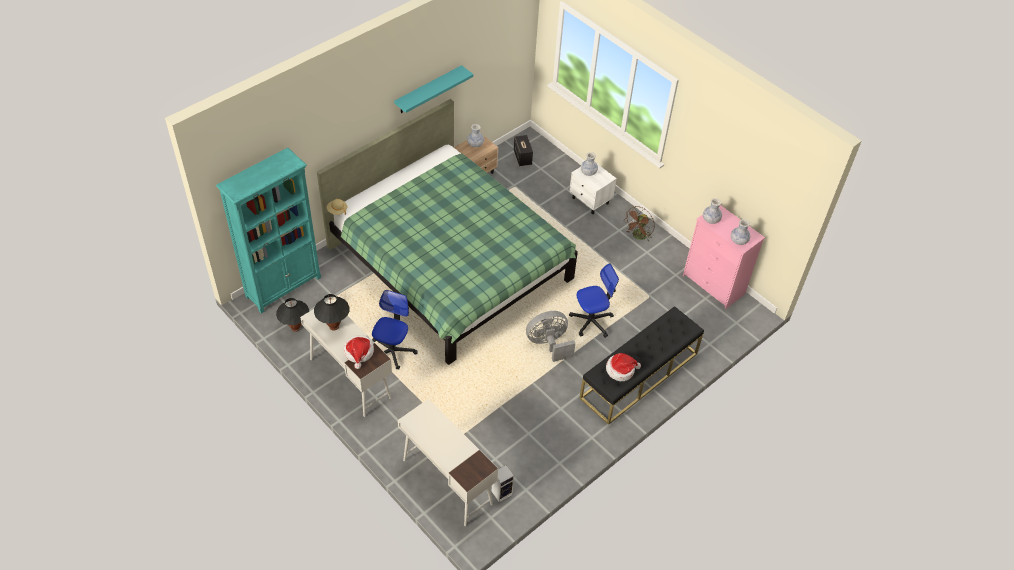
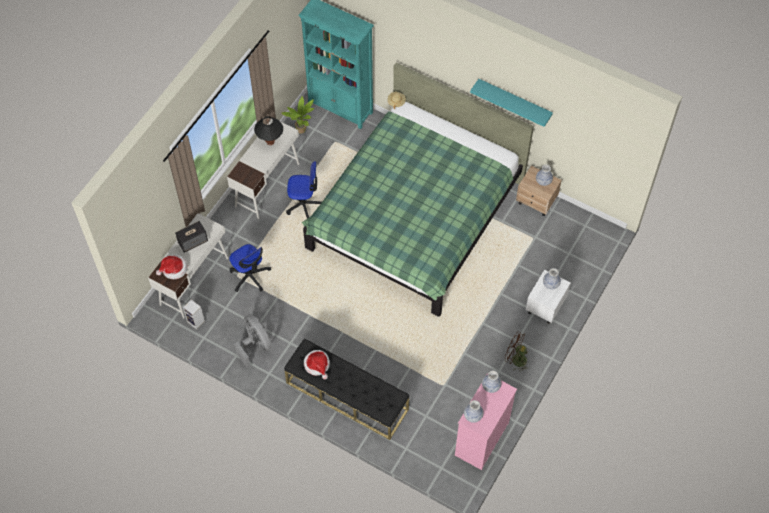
camera: 75 degrees right, 10 degrees up
black table lamp [276,298,309,332] -> potted plant [281,96,314,134]
hat [344,335,374,369] -> hat moved to [156,255,188,279]
speaker [514,135,533,166] -> speaker moved to [175,221,208,253]
grey fan [526,311,575,362] -> grey fan moved to [234,314,272,368]
office chair [569,264,619,338] -> office chair moved to [229,244,271,292]

